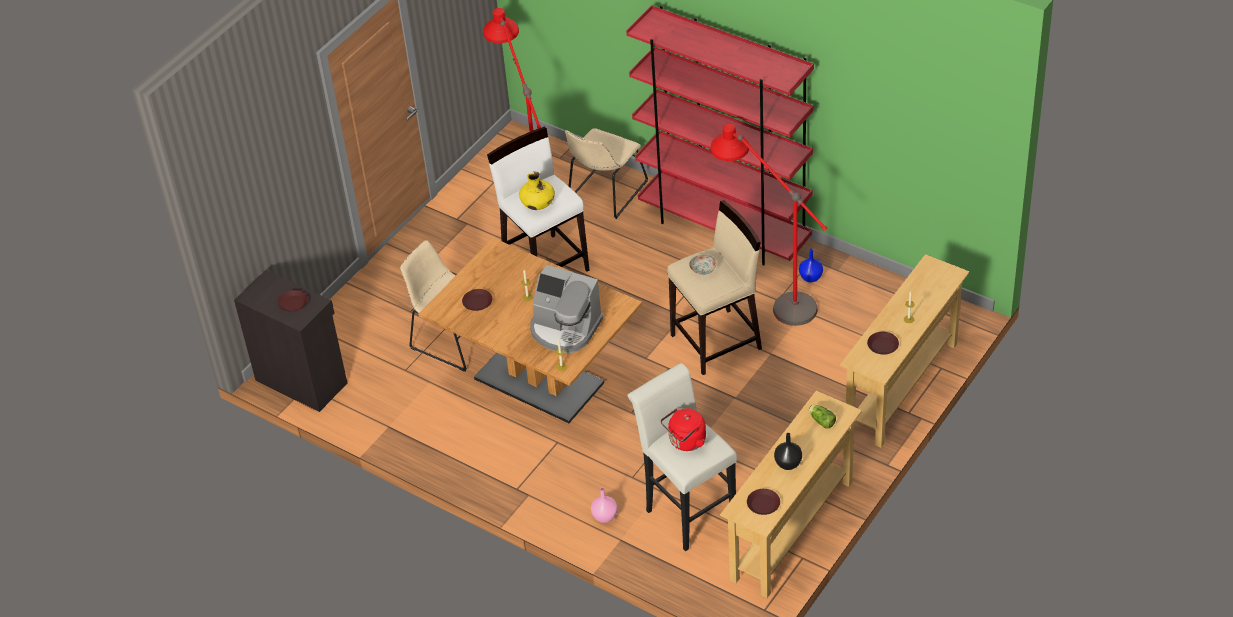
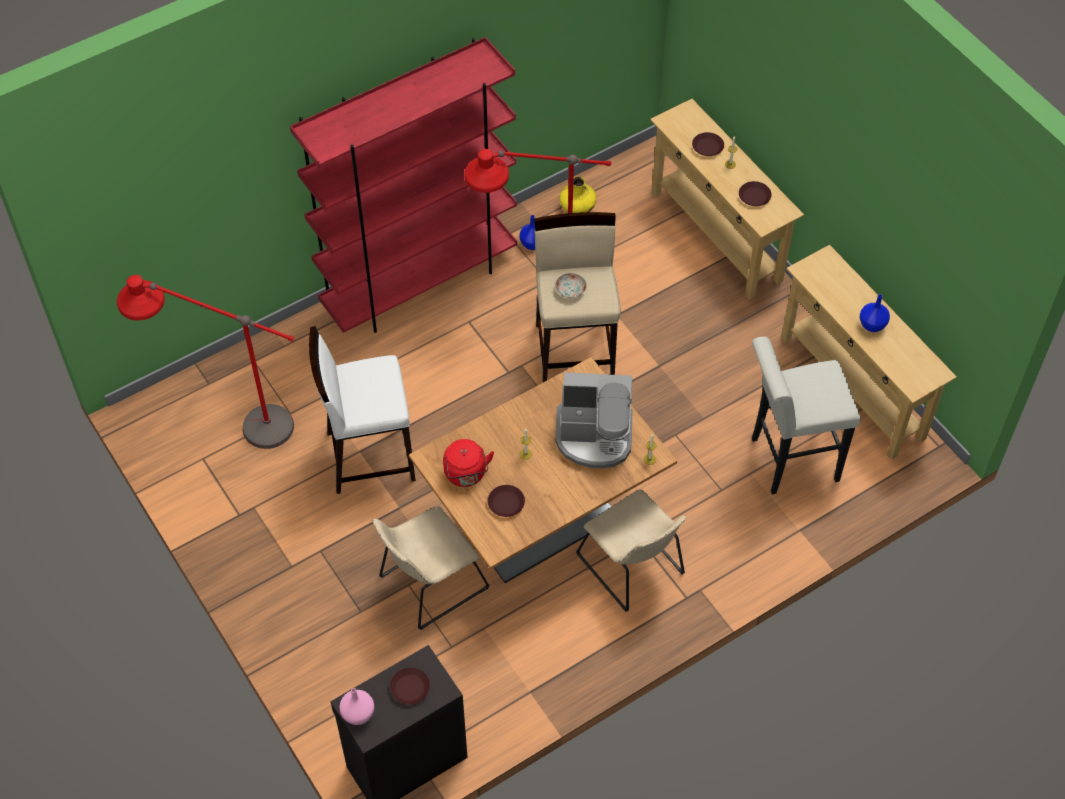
camera: 70 degrees left, 10 degrees up
yellow vase [519,171,555,210] -> yellow vase moved to [560,176,597,213]
coffee machine [530,265,603,353] -> coffee machine turned 45 degrees clockwise [555,372,632,468]
beige chair [565,128,648,219] -> beige chair moved to [576,489,686,612]
pink vase [591,488,618,523] -> pink vase moved to [339,688,374,725]
red kettle [661,408,706,451] -> red kettle moved to [443,439,494,487]
brown plate [747,489,780,515] -> brown plate moved to [692,132,724,156]
black vase [774,433,802,470] -> blue vase [860,294,890,332]
lettuce [809,405,836,429] -> none

